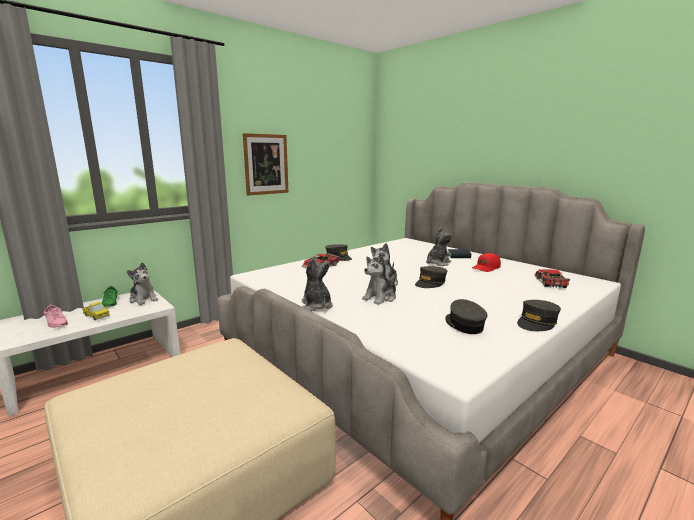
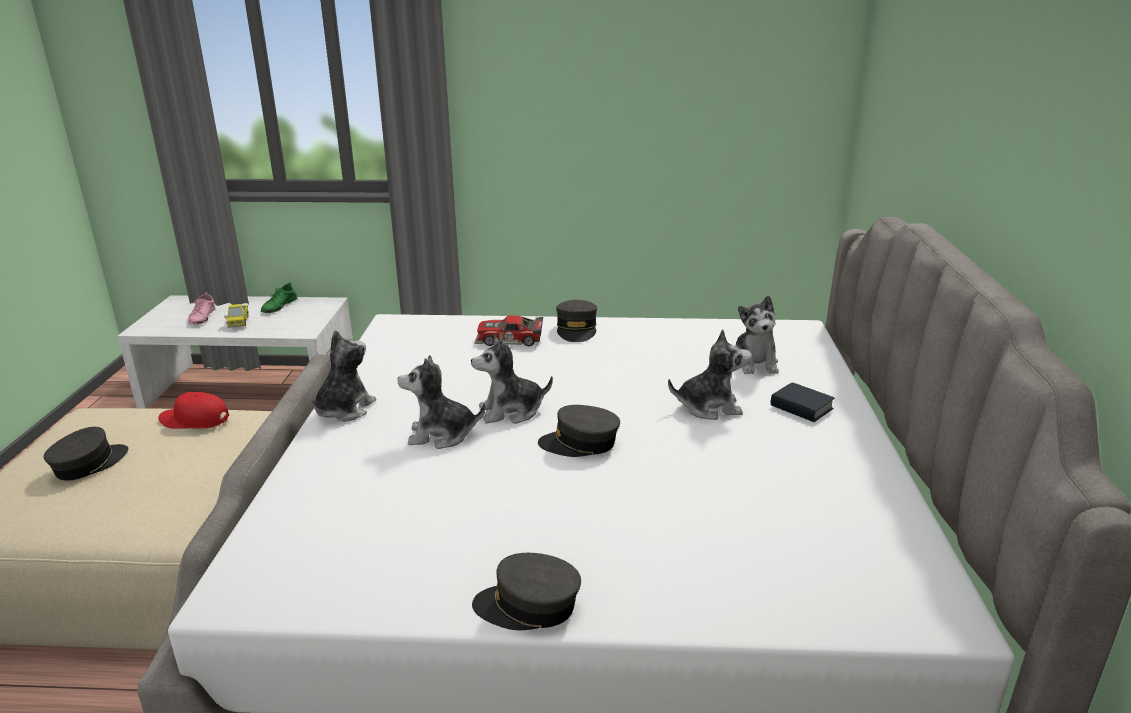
camera: 45 degrees right, 10 degrees up
plush toy [127,262,158,305] -> plush toy moved to [736,295,779,374]
picture [243,133,288,196] -> none
grey cap [445,299,487,334] -> grey cap moved to [44,427,128,481]
red cap [472,253,501,272] -> red cap moved to [158,392,229,429]
toy car [535,269,570,288] -> none

